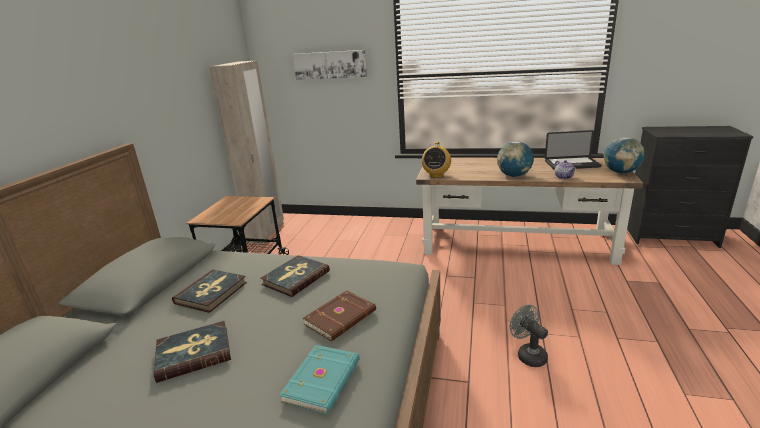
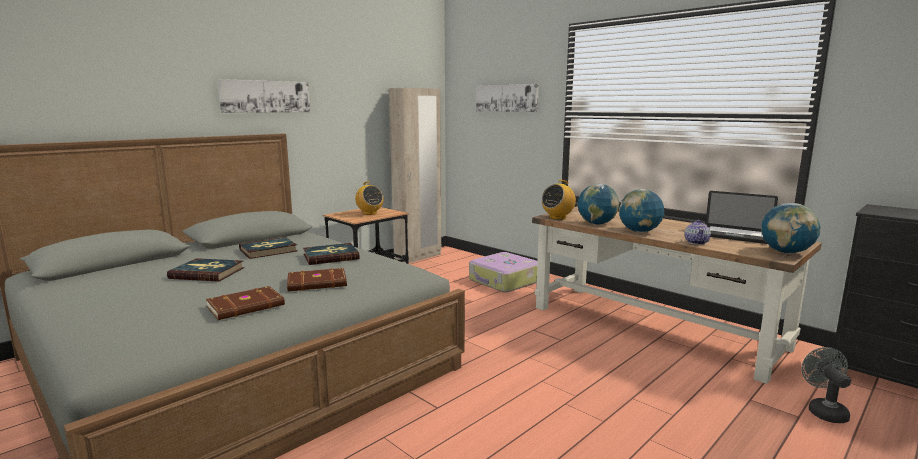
camera: 30 degrees right, 10 degrees down
turquoise book [279,345,360,415] -> brown book [206,286,285,320]
grey fan [510,305,548,367] -> grey fan moved to [801,347,851,423]
none -> picture [217,79,310,113]
none -> radio [355,181,384,215]
none -> suitcase [469,252,538,292]
none -> globe [578,184,620,224]

